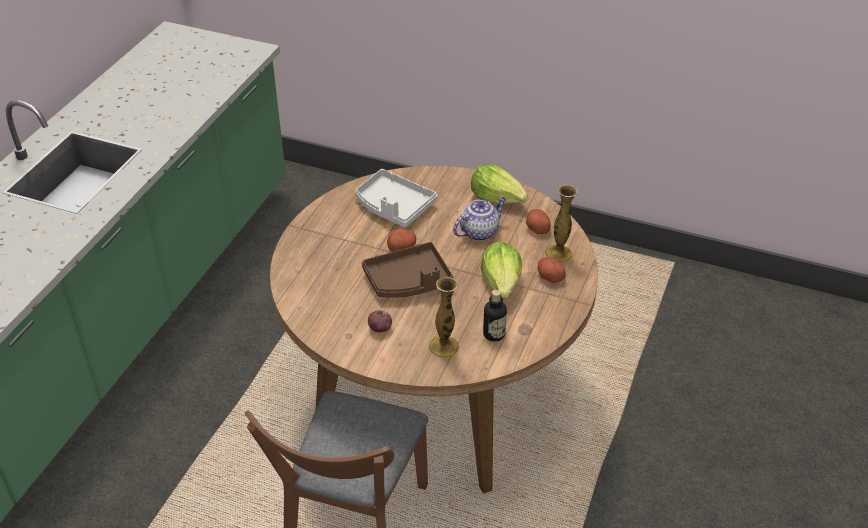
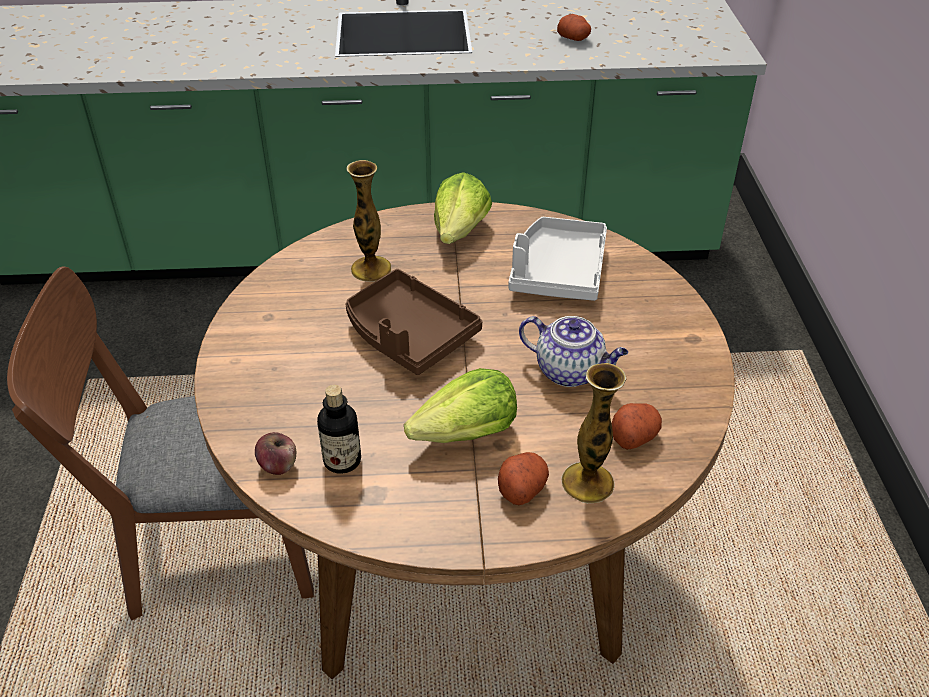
camera: 65 degrees right, 0 degrees up
apple [368,310,392,332] -> apple moved to [255,432,296,475]
potato [387,228,416,252] -> potato moved to [557,14,591,41]
vase [428,277,459,358] -> vase moved to [347,160,391,282]
lettuce [471,164,528,204] -> lettuce moved to [434,172,492,244]

